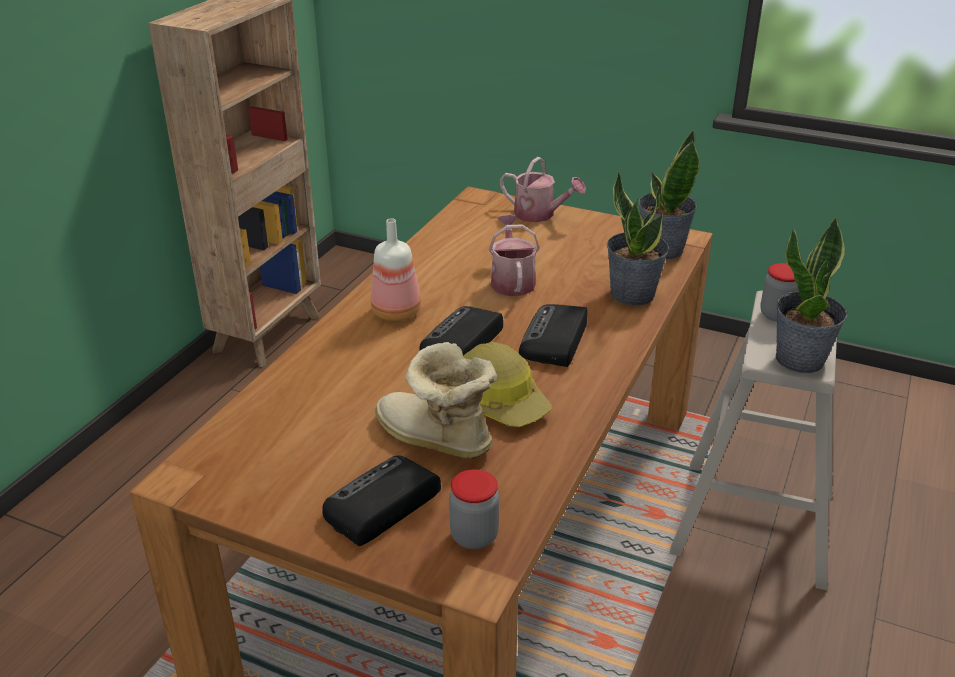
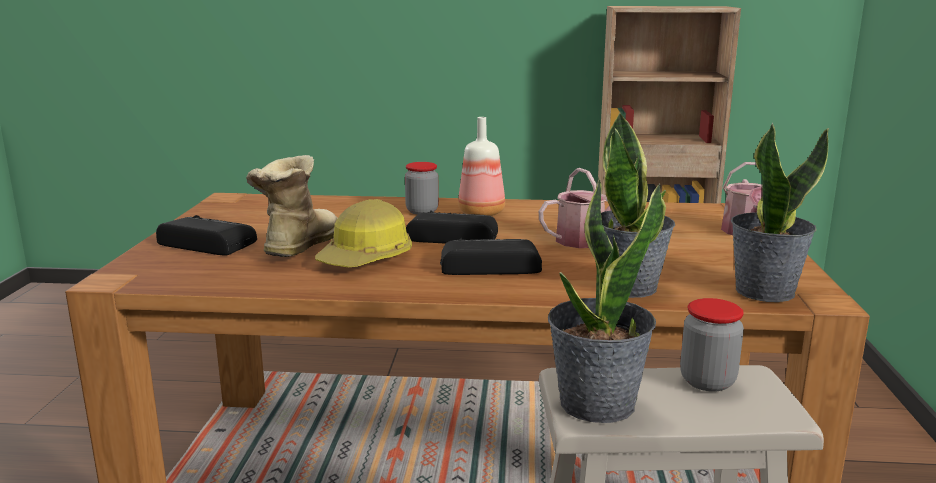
camera: 70 degrees right, 15 degrees down
jar [449,469,499,549] -> jar moved to [405,162,439,215]

